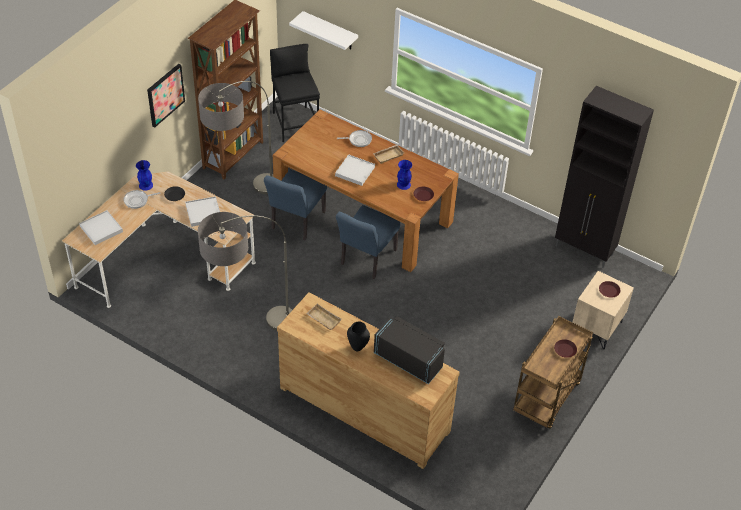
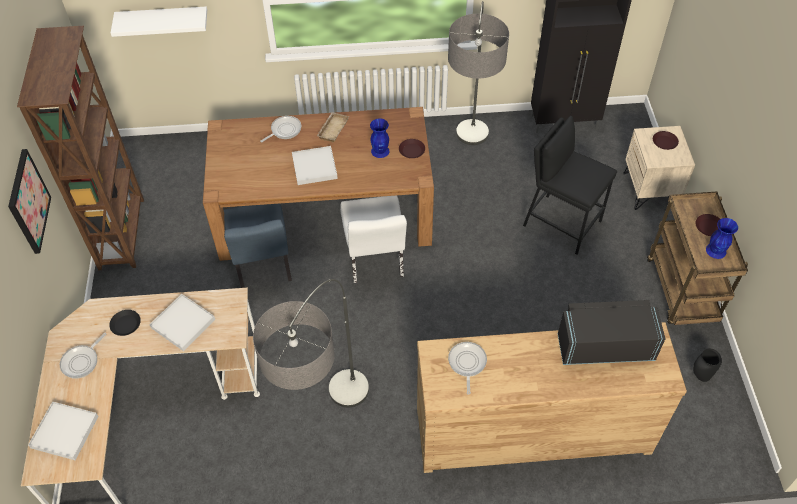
camera: 35 degrees left, 5 degrees up
blue vase [136,160,153,191] -> blue vase moved to [706,218,738,259]
floor lamp [198,81,273,194] -> floor lamp moved to [448,1,509,145]
black stool [270,44,320,142] -> black stool moved to [523,116,617,255]
beige tray [306,304,342,330] -> frying pan [448,342,487,395]
blue chair [336,205,400,279] -> white chair [340,195,407,283]
black vase [347,321,370,352] -> black vase moved to [693,348,722,382]

